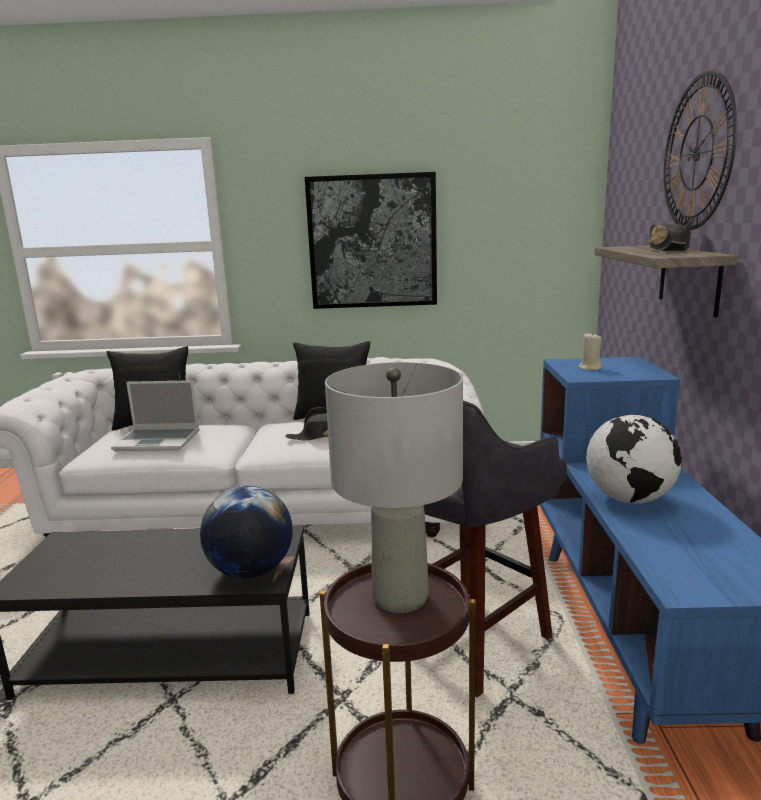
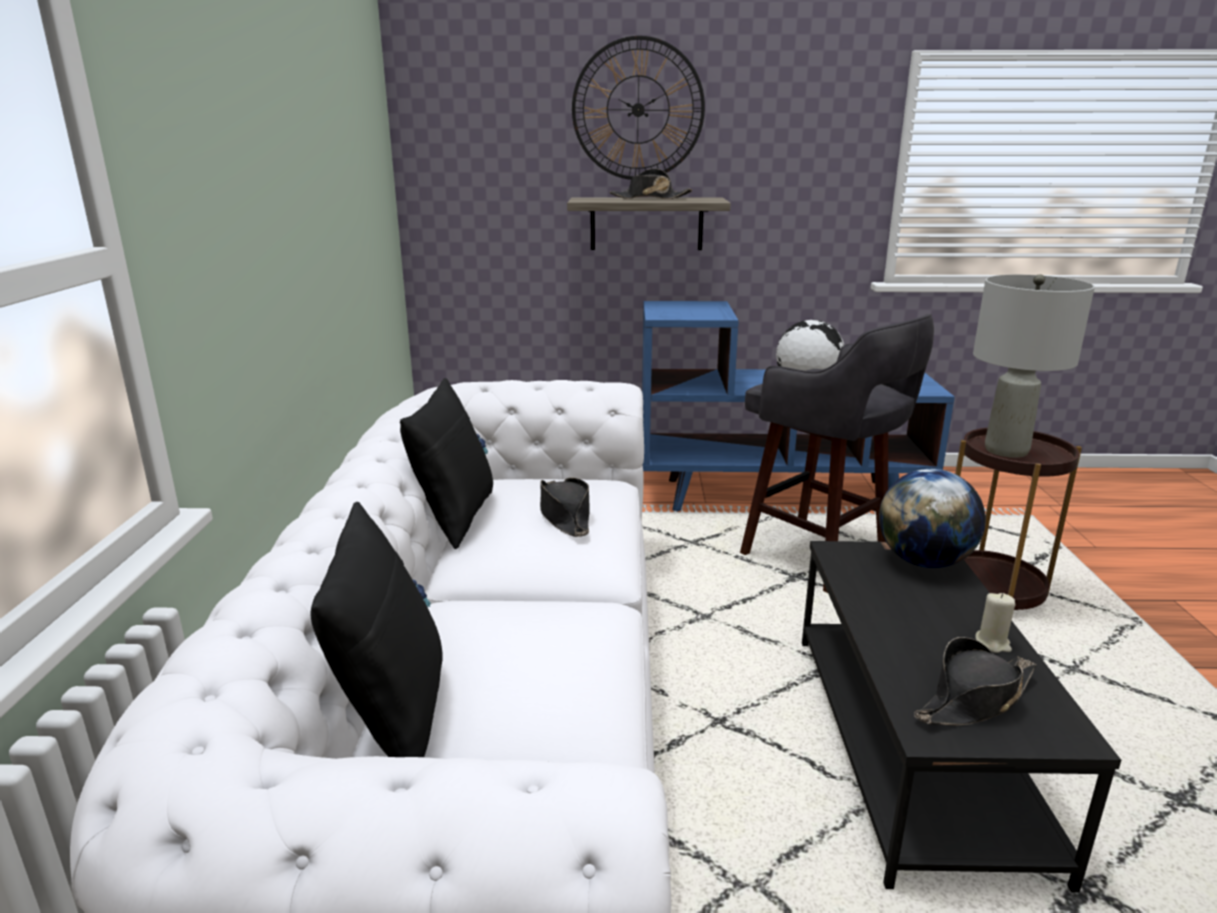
camera: 90 degrees left, 5 degrees up
laptop [111,380,200,451] -> none
picture [305,172,437,309] -> none
beige candle [578,332,602,370] -> beige candle moved to [975,593,1015,653]
none -> black hat [914,637,1037,725]

